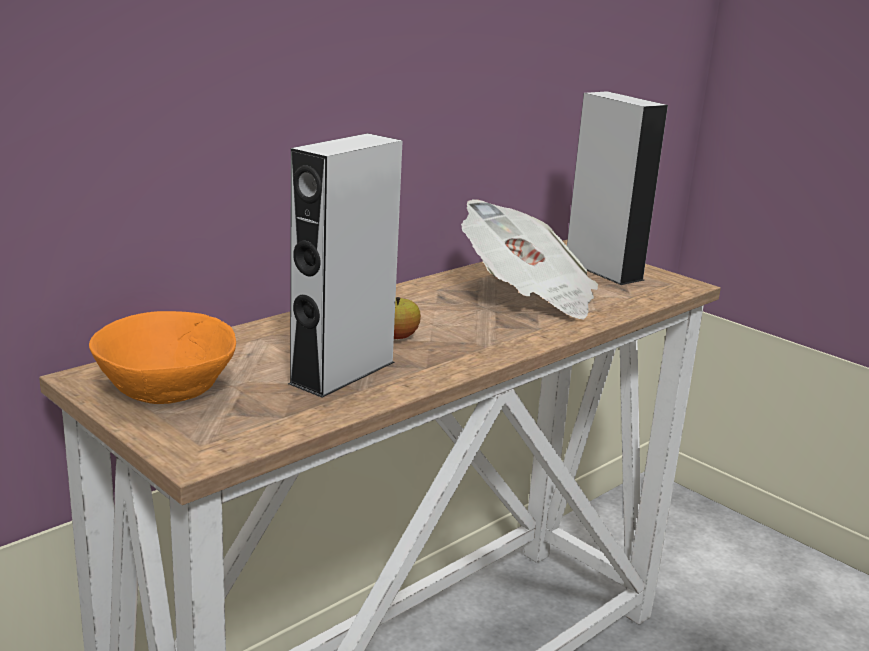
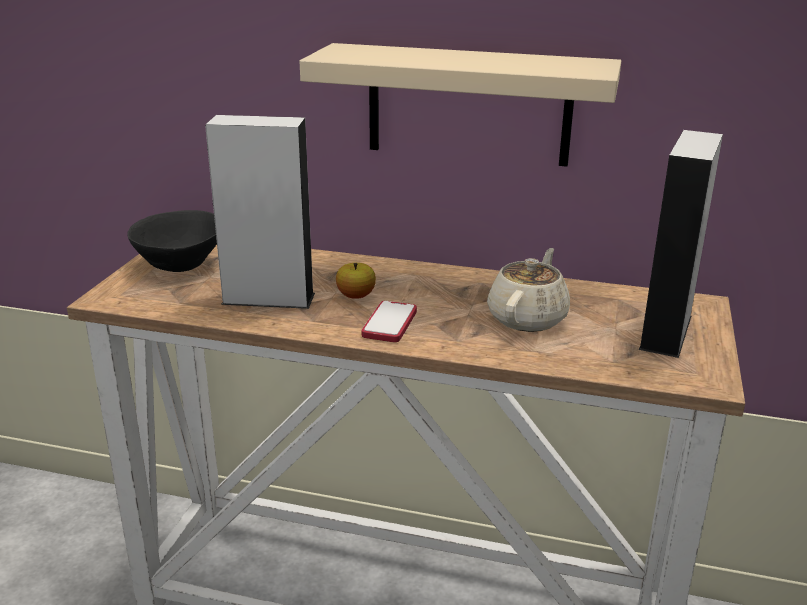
camera: 60 degrees right, 5 degrees up
orange bowl [89,311,236,404] -> black bowl [127,210,217,272]
newspaper [461,199,598,319] -> beige teapot [487,248,570,332]
none -> beige shelf [299,43,621,167]
none -> phone [361,301,417,342]

